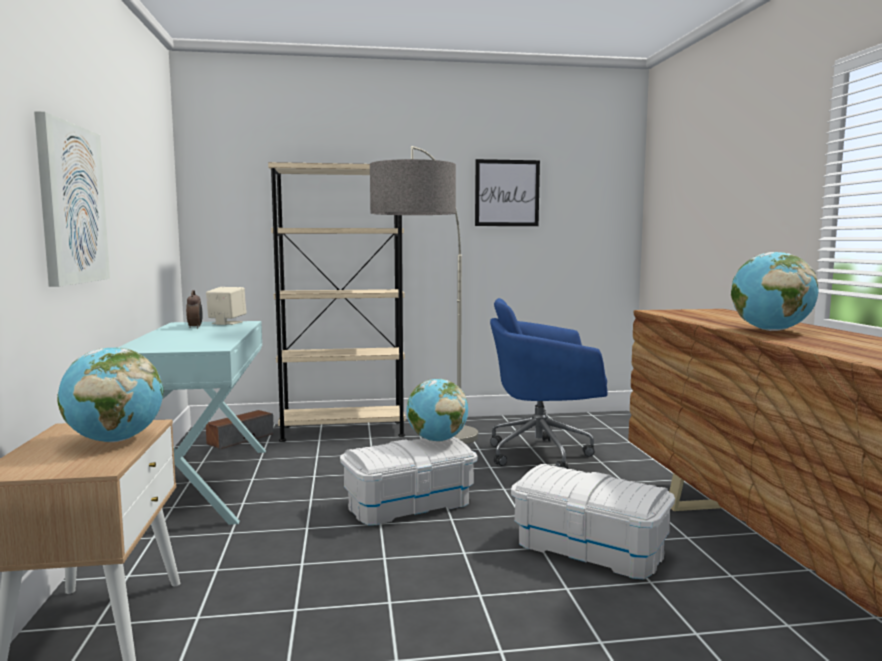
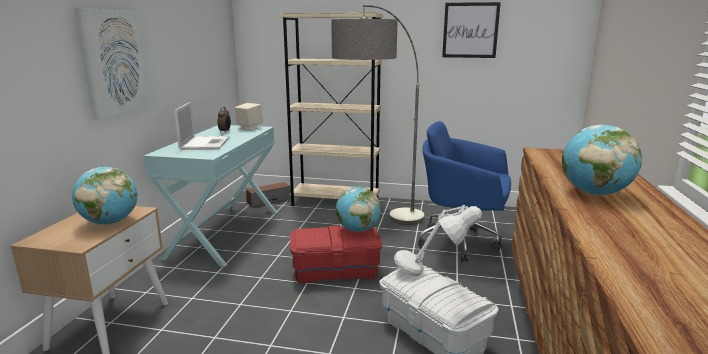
camera: 20 degrees right, 10 degrees up
white storage box [340,437,478,525] -> red storage box [290,225,382,284]
none -> laptop [174,102,229,150]
none -> grey table lamp [394,204,482,277]

